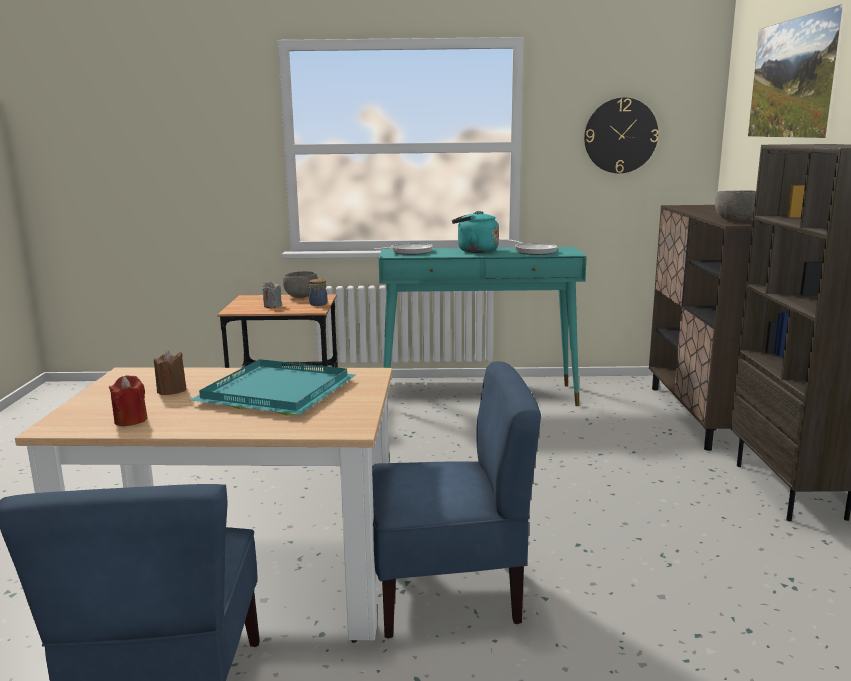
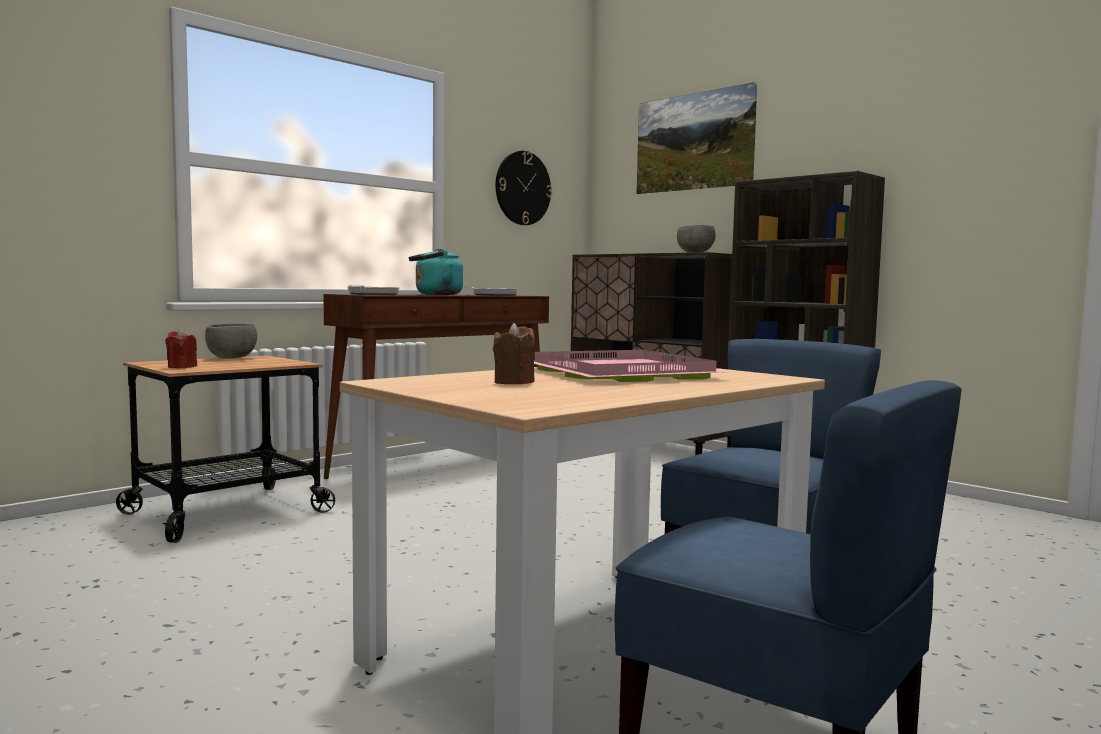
camera: 45 degrees left, 10 degrees down
red candle [109,375,148,426] -> red candle moved to [166,329,197,368]
turquoise tray [190,359,356,416] -> pink tray [534,350,726,382]
grey candle [262,282,282,308] -> none
jar [309,279,328,306] -> none
turquoise console table [379,247,587,406] -> brown console table [323,294,549,479]

